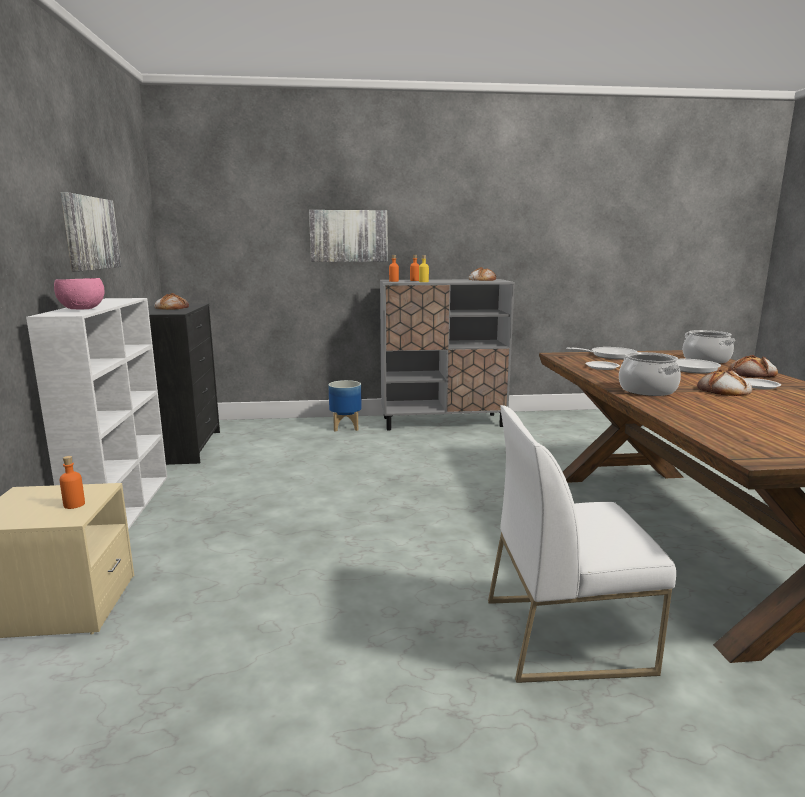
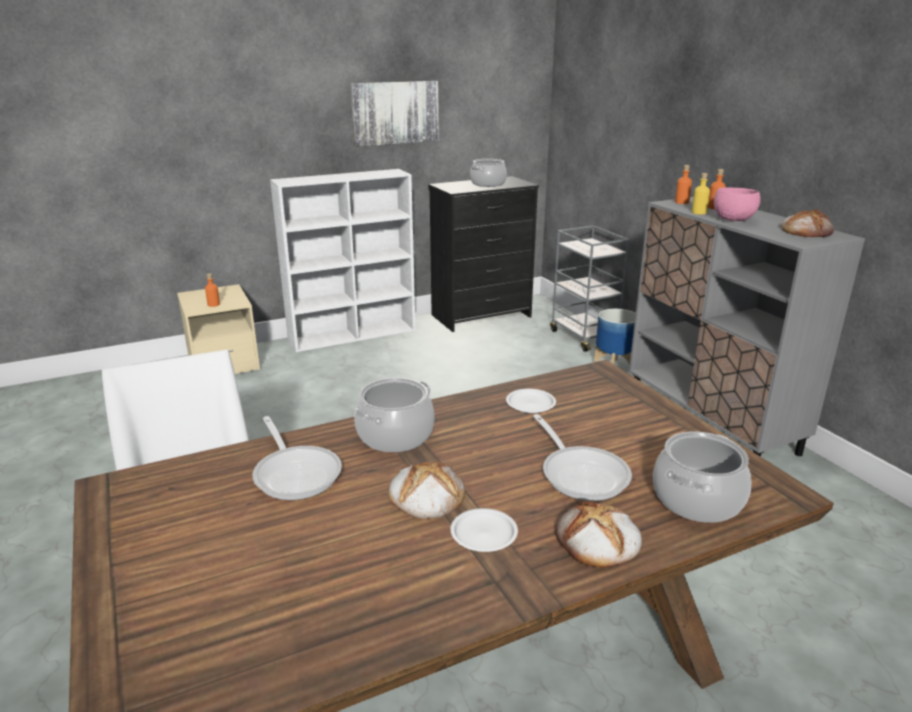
camera: 70 degrees right, 10 degrees up
pink bowl [54,278,104,309] -> pink bowl moved to [714,187,761,221]
bread [155,293,189,310] -> cooking pot [470,159,507,187]
picture [309,210,388,262] -> none
frying pan [566,347,637,359] -> frying pan moved to [253,416,342,500]
none -> grey cart [550,225,630,352]

